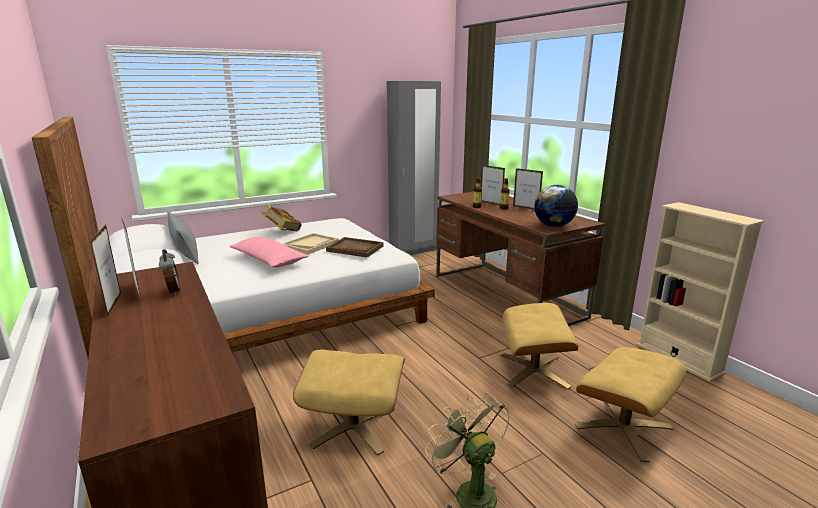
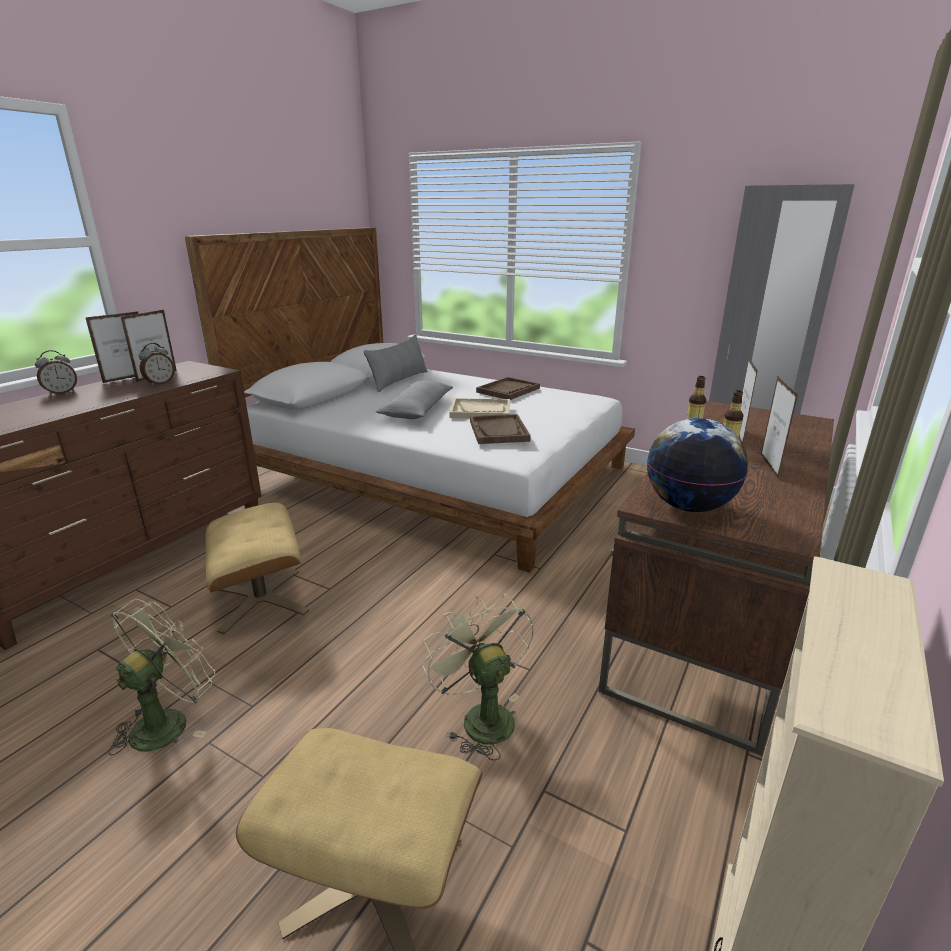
camera: 60 degrees right, 5 degrees up
pink pillow [229,236,309,267] -> grey pillow [376,380,453,419]
book [261,205,302,232] -> brown tray [476,377,540,400]
beige ottoman [501,303,579,390] -> green fan [423,594,534,761]
none -> alarm clock [35,350,77,396]

